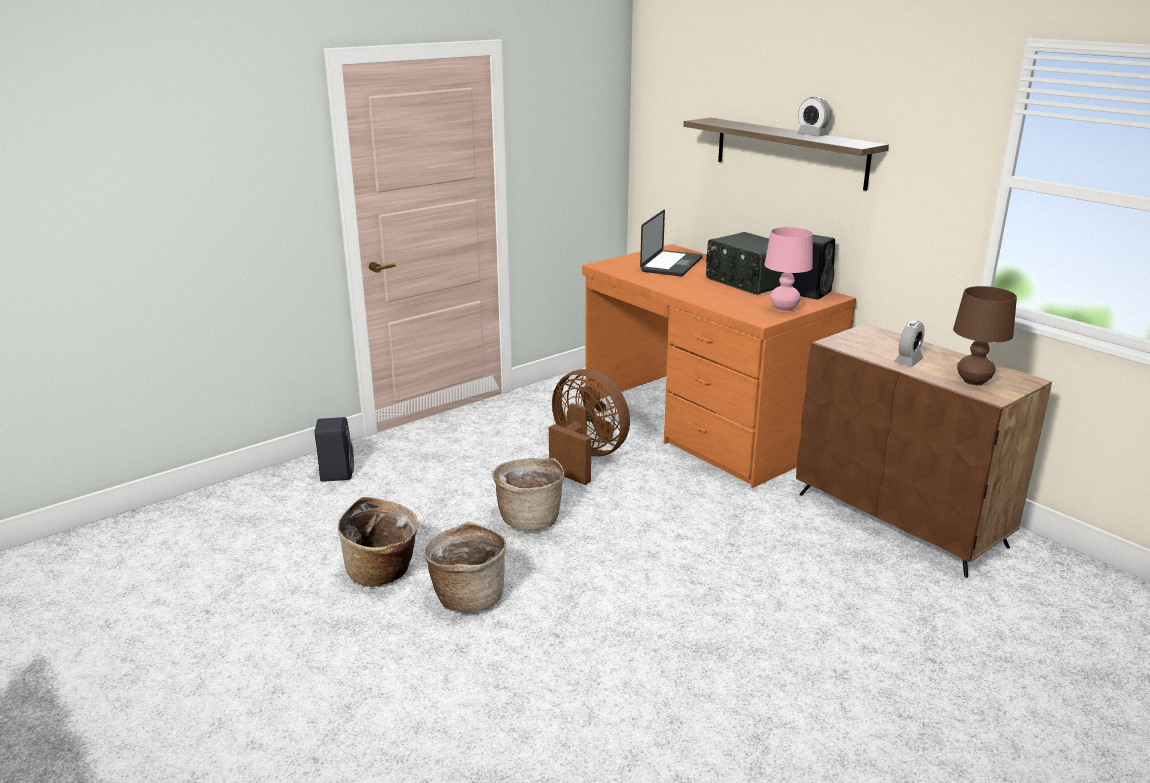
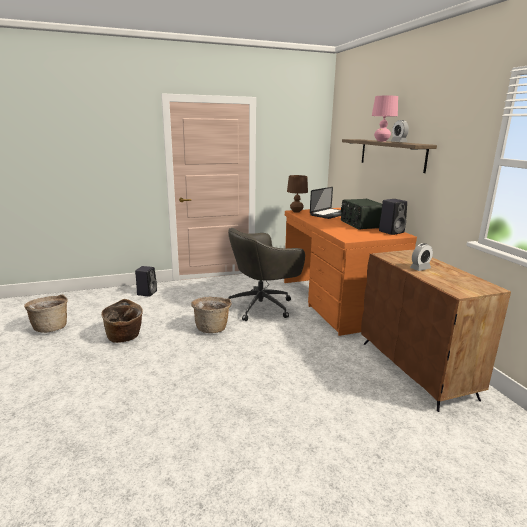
camera: 20 degrees right, 5 degrees down
basket [424,522,506,612] -> basket moved to [24,295,68,333]
brown fan [549,369,630,485] -> grey office chair [228,228,305,321]
pink table lamp [764,227,813,312] -> pink table lamp moved to [372,96,398,141]
brown table lamp [953,286,1017,385] -> brown table lamp moved to [287,175,308,213]

